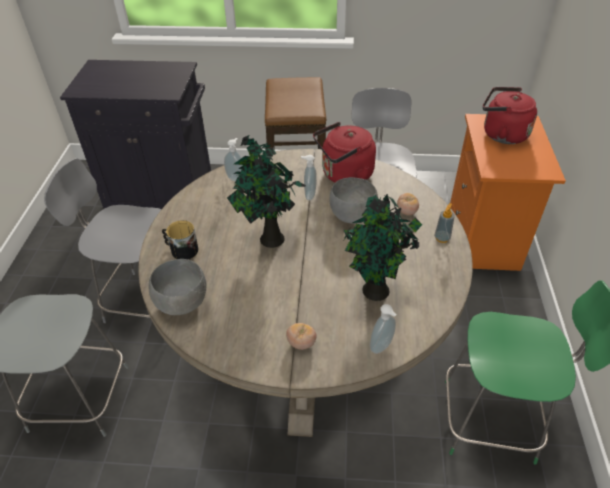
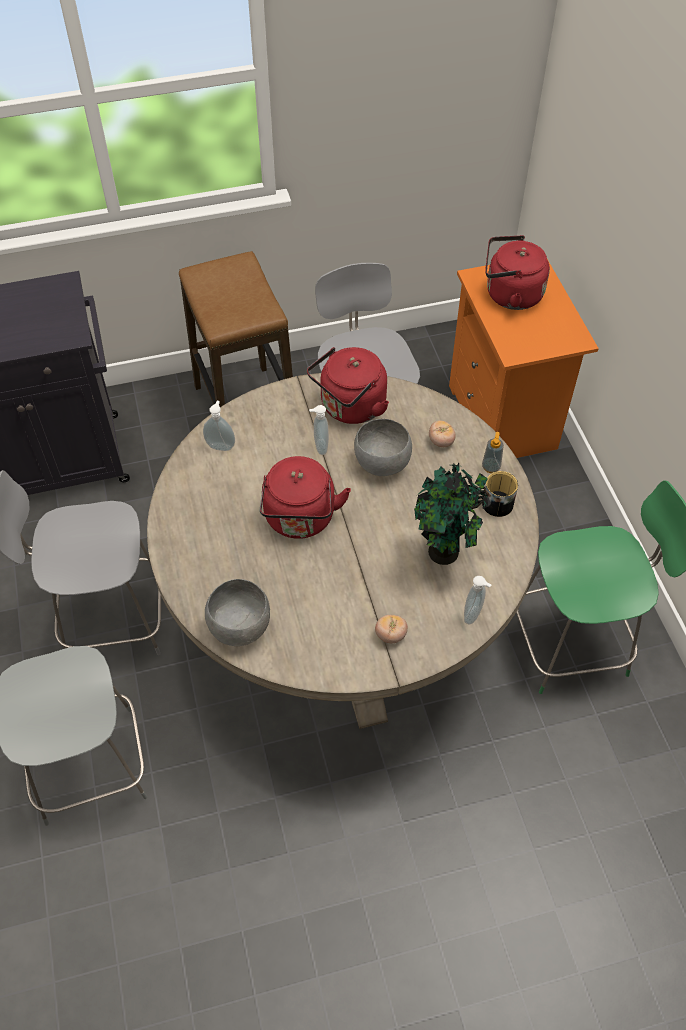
camera: 20 degrees left, 10 degrees up
mug [162,220,199,259] -> mug moved to [478,471,518,517]
potted plant [227,135,306,248] -> red kettle [260,456,351,539]

